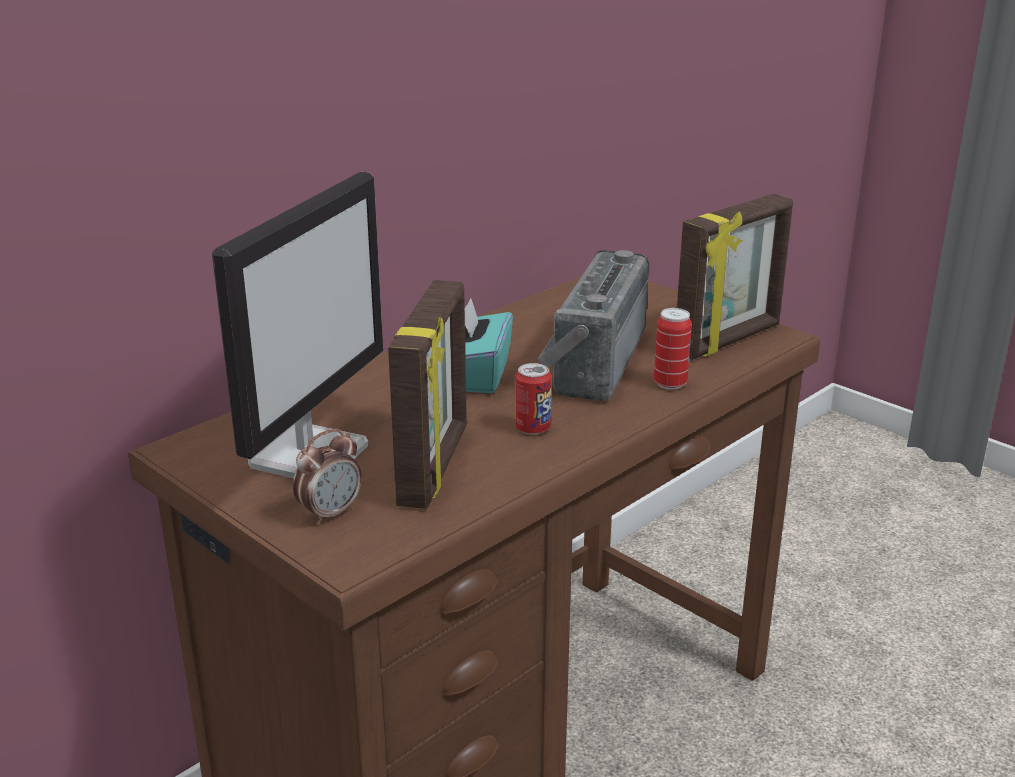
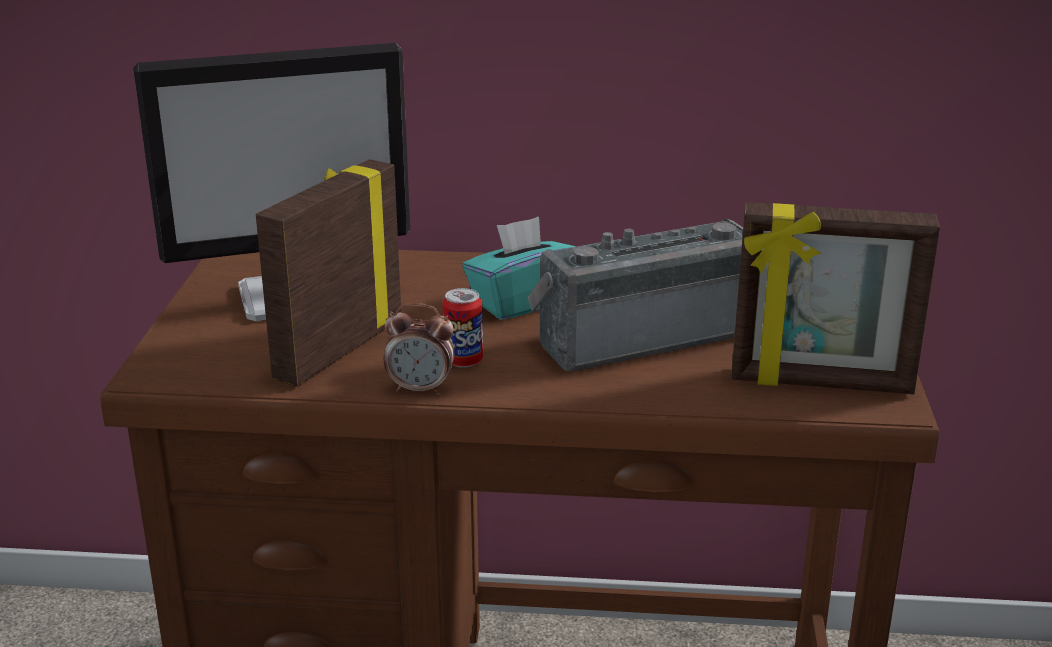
camera: 50 degrees right, 0 degrees up
alarm clock [293,429,362,525] -> alarm clock moved to [384,303,454,395]
picture frame [388,280,467,509] -> picture frame turned 150 degrees clockwise [256,159,401,386]
can [654,308,692,390] -> none

